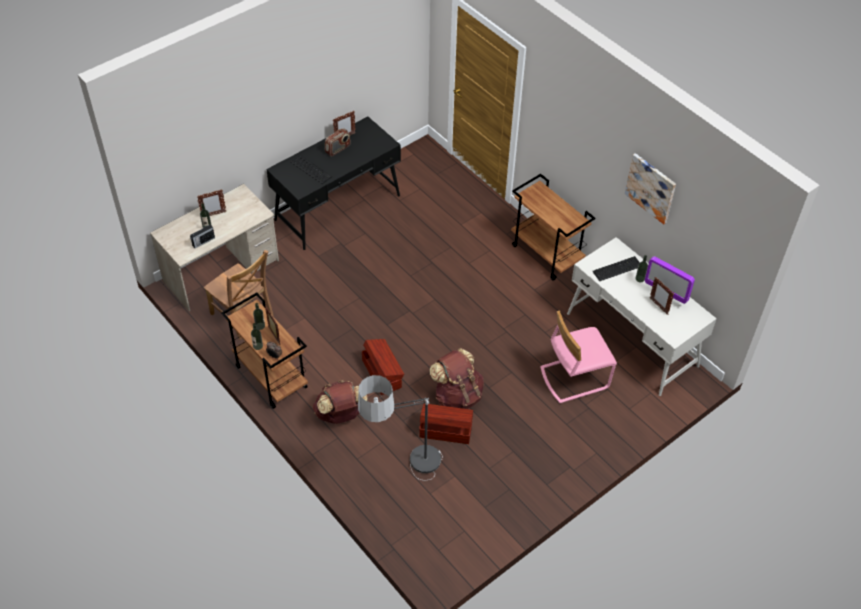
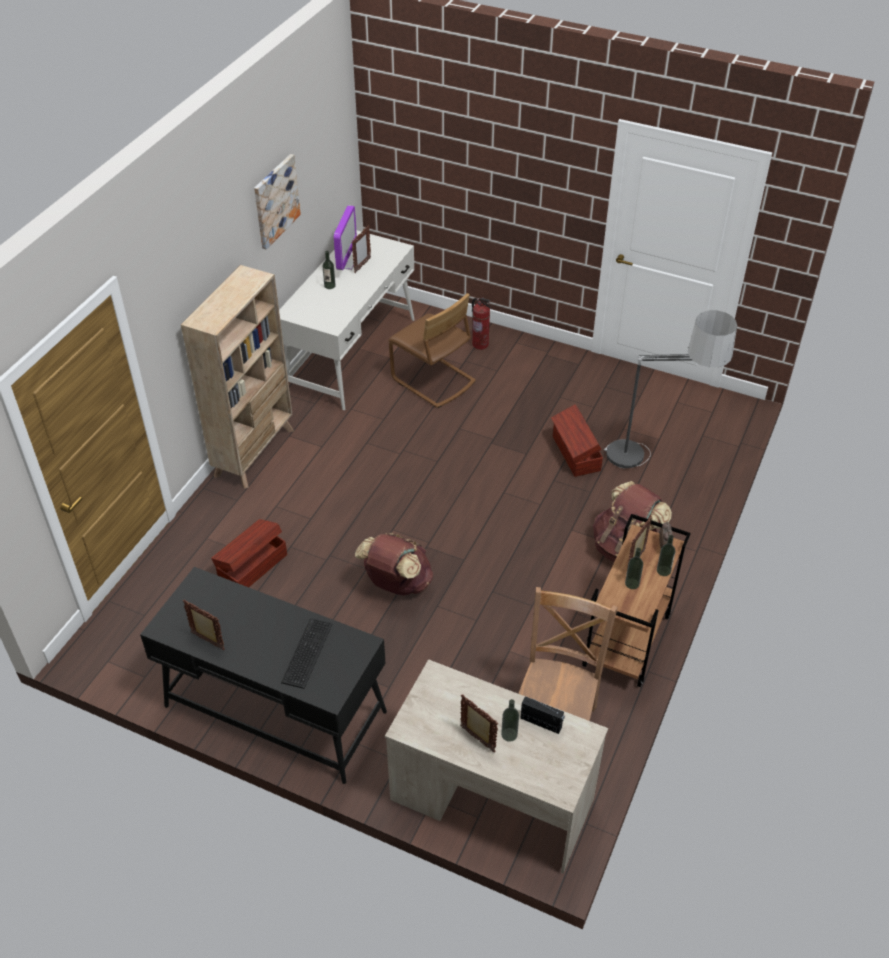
camera: 115 degrees left, 5 degrees down
radio [325,129,351,157] -> none
brown storage box [362,339,404,395] -> brown storage box moved to [211,519,287,587]
brown backpack [430,348,484,409] -> brown backpack moved to [355,533,433,595]
brown cart [511,174,595,281] -> beige bookcase [181,265,294,489]
pink chair [540,311,617,404] -> brown chair [388,293,476,409]
keyboard [592,256,640,281] -> none
none -> fire extinguisher [472,297,491,350]

